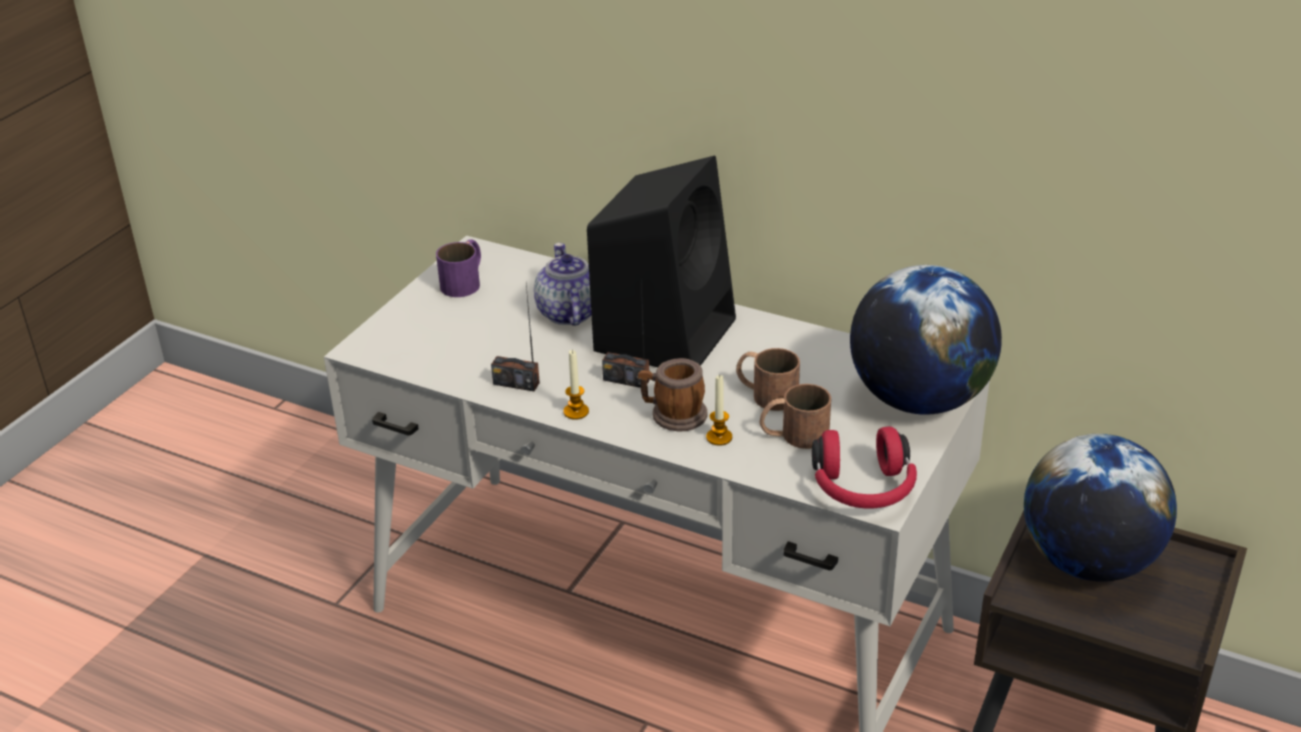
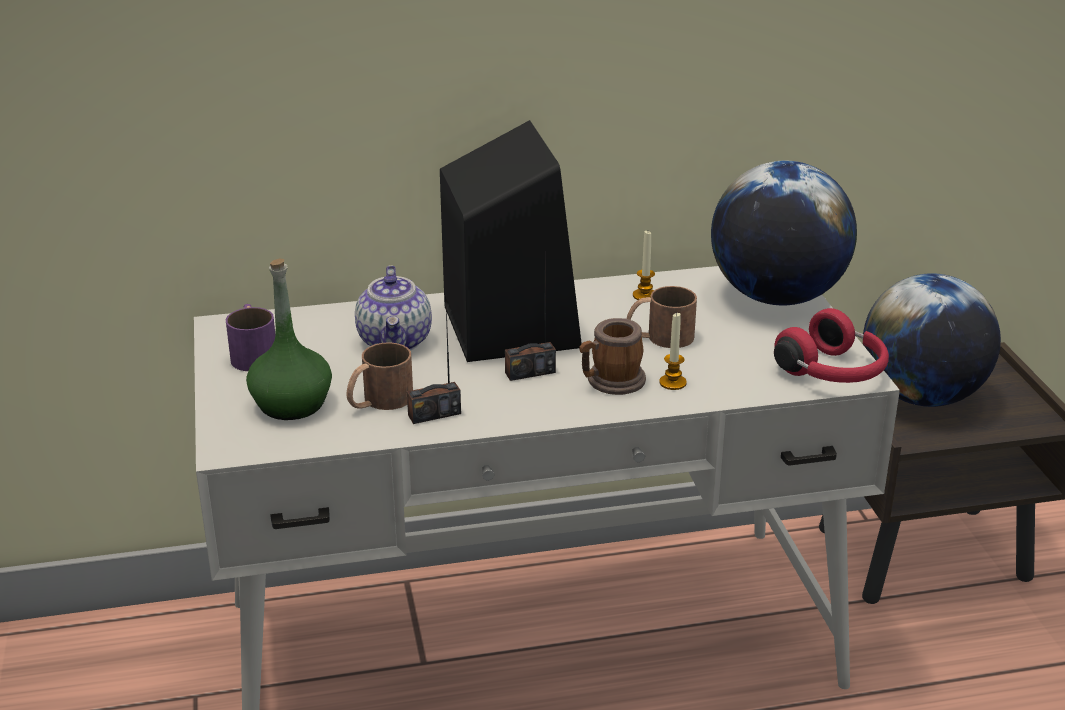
camera: 40 degrees left, 5 degrees down
teapot [534,243,592,326] -> teapot turned 135 degrees counterclockwise [355,266,432,351]
candle [563,350,589,420] -> candle moved to [633,231,655,300]
brown mug [760,384,831,449] -> brown mug moved to [347,342,413,410]
none -> green bottle [246,258,332,420]

